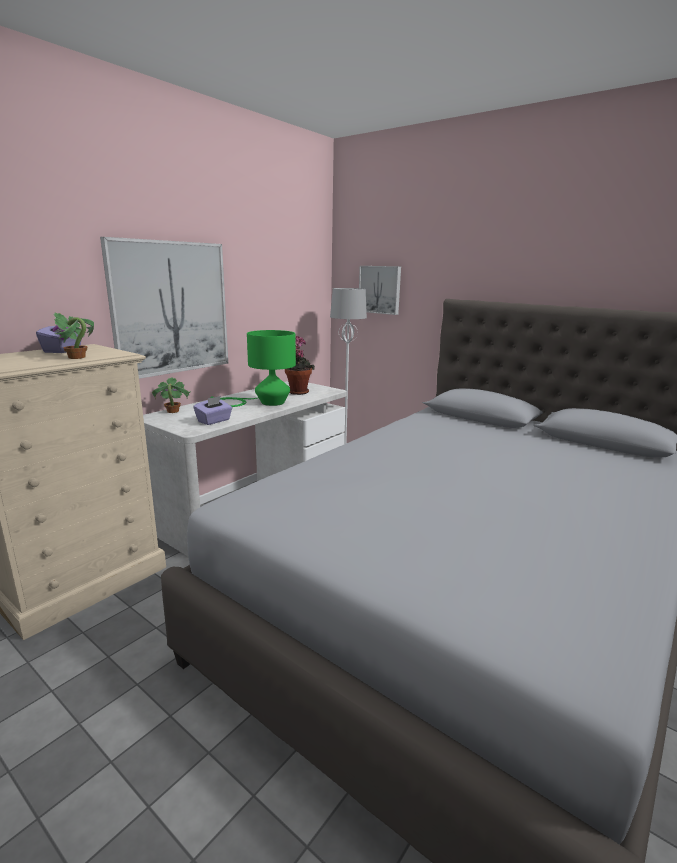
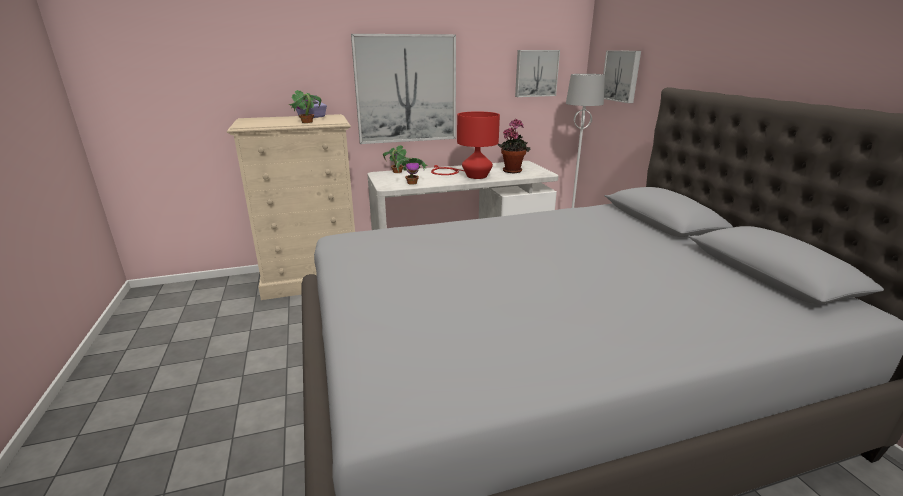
camera: 35 degrees right, 5 degrees up
purple tissue box [193,396,232,425] -> potted plant [396,157,428,185]
green table lamp [211,330,296,407] -> red table lamp [431,111,500,179]
none -> picture [515,50,560,97]

